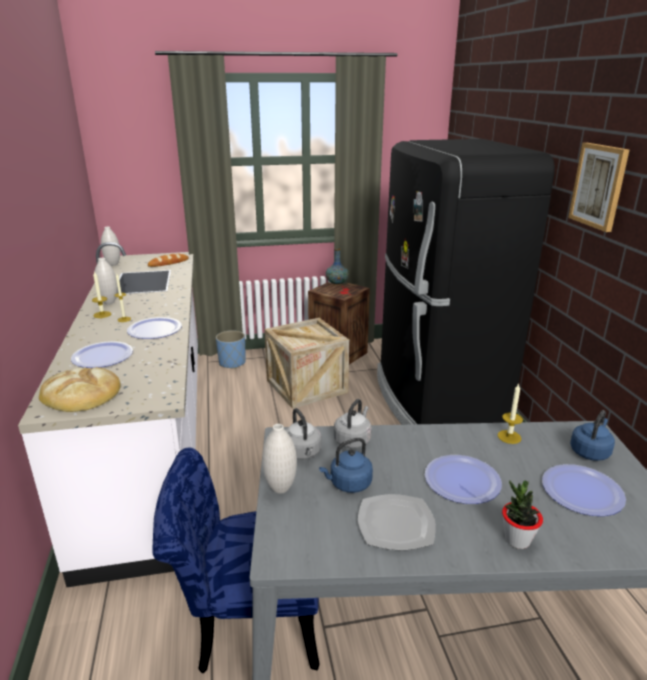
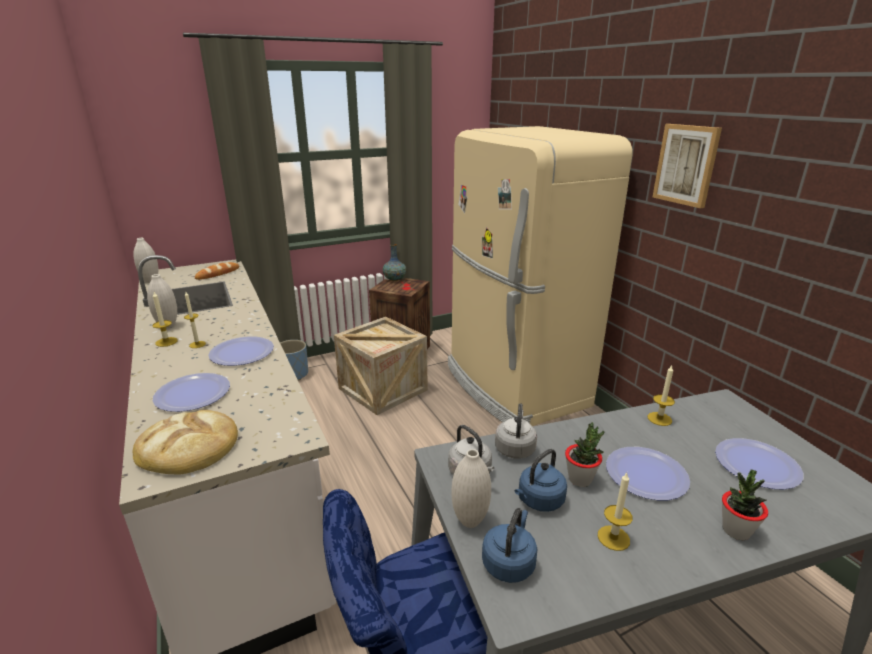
camera: 15 degrees left, 0 degrees up
plate [358,494,436,550] -> candle [598,473,633,551]
black fridge [377,139,555,425] -> beige fridge [448,126,632,426]
blue kettle [570,410,615,461] -> blue kettle moved to [482,508,537,583]
none -> potted plant [565,422,604,487]

